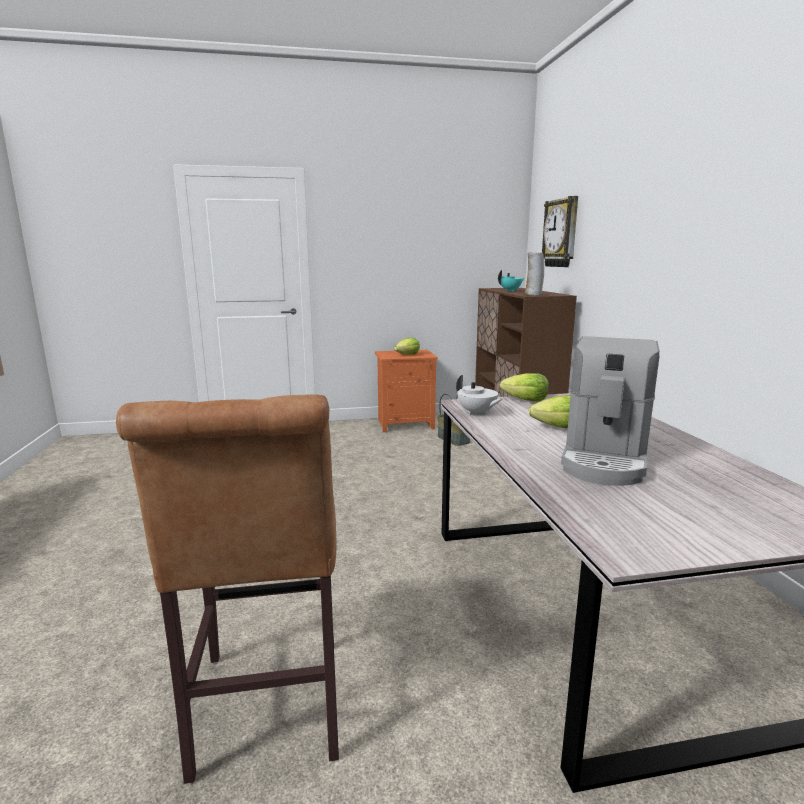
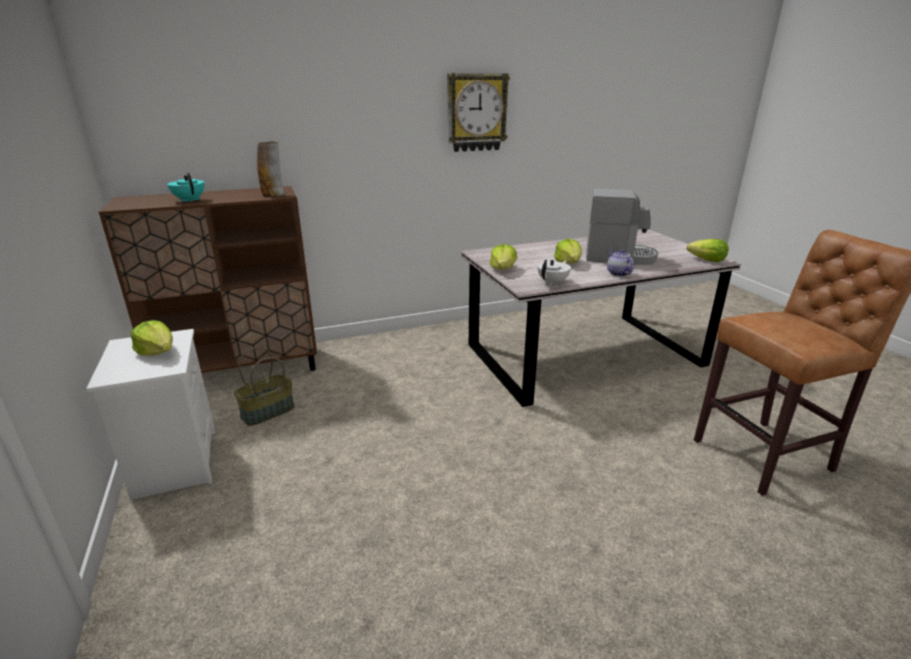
camera: 100 degrees left, 10 degrees up
orange nightstand [375,350,438,432] -> white nightstand [86,329,215,500]
wall clock [542,196,578,267] -> wall clock moved to [447,73,510,152]
none -> teapot [607,250,634,277]
none -> lettuce [687,239,729,262]

